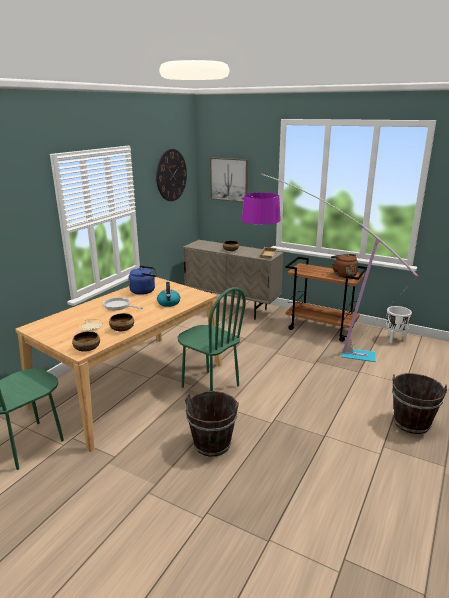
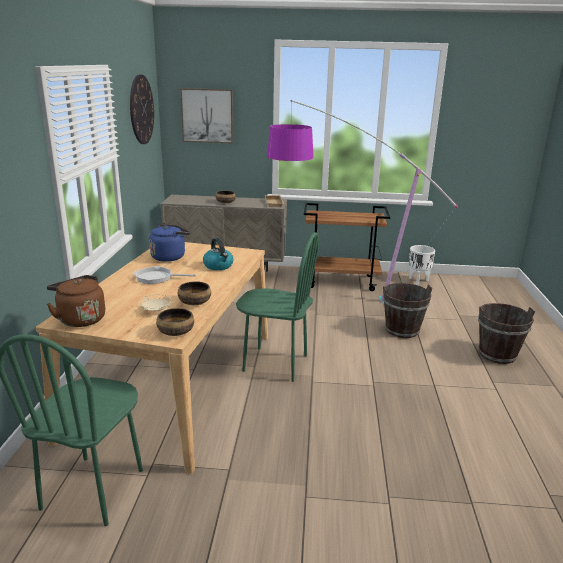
camera: 25 degrees left, 0 degrees up
brown bucket [185,391,239,457] -> brown bucket moved to [383,283,432,338]
brown kettle [331,254,358,278] -> brown kettle moved to [47,275,105,327]

